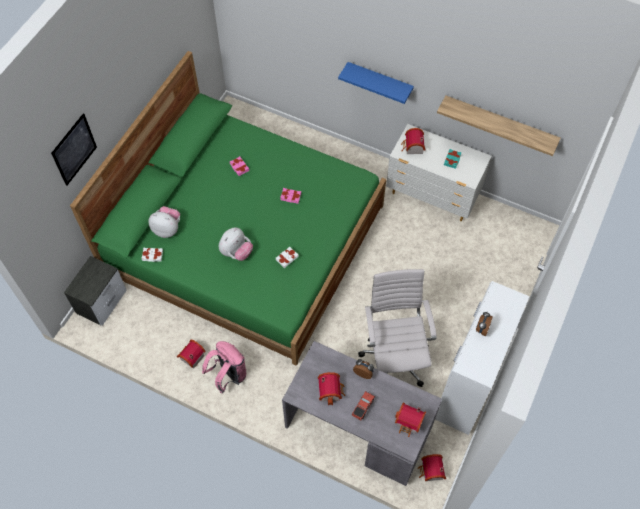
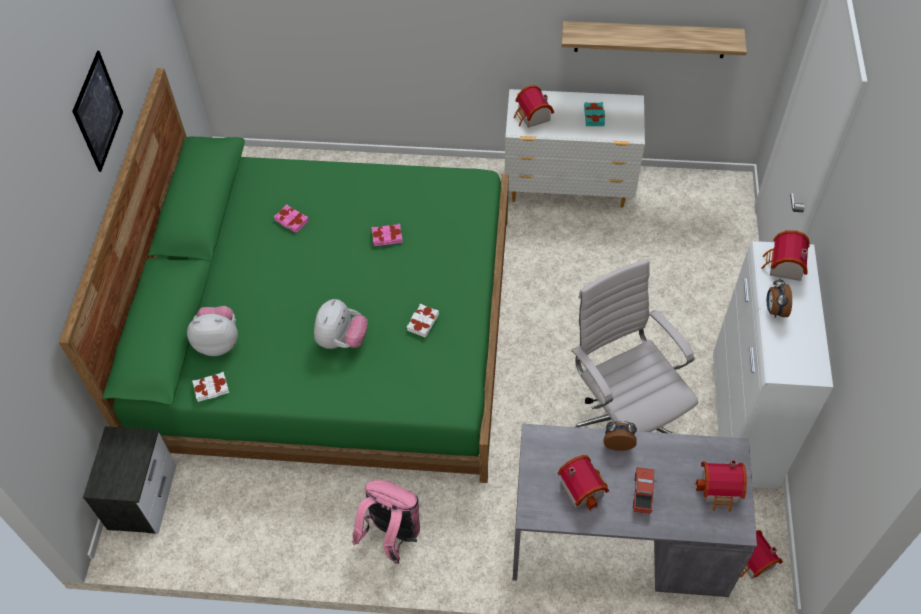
camera: 20 degrees left, 5 degrees down
picture [51,114,97,186] -> picture moved to [72,51,123,172]
toy house [177,340,206,369] -> toy house moved to [761,230,810,281]
blue shelf [338,62,414,104] -> none

